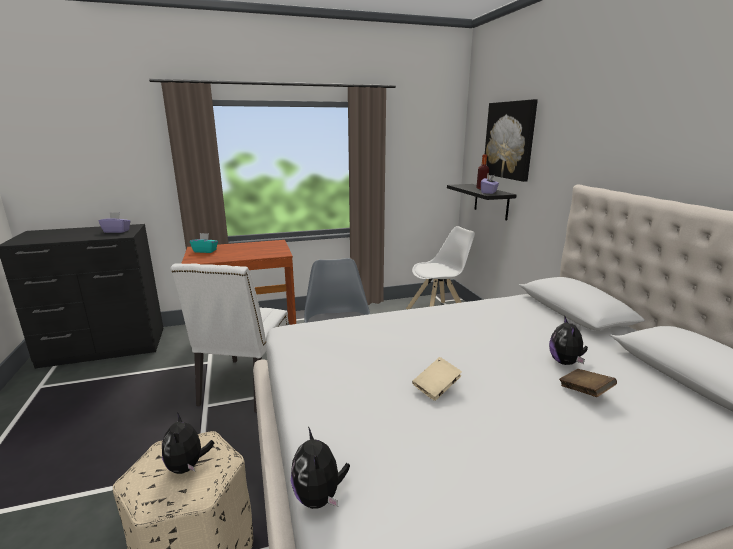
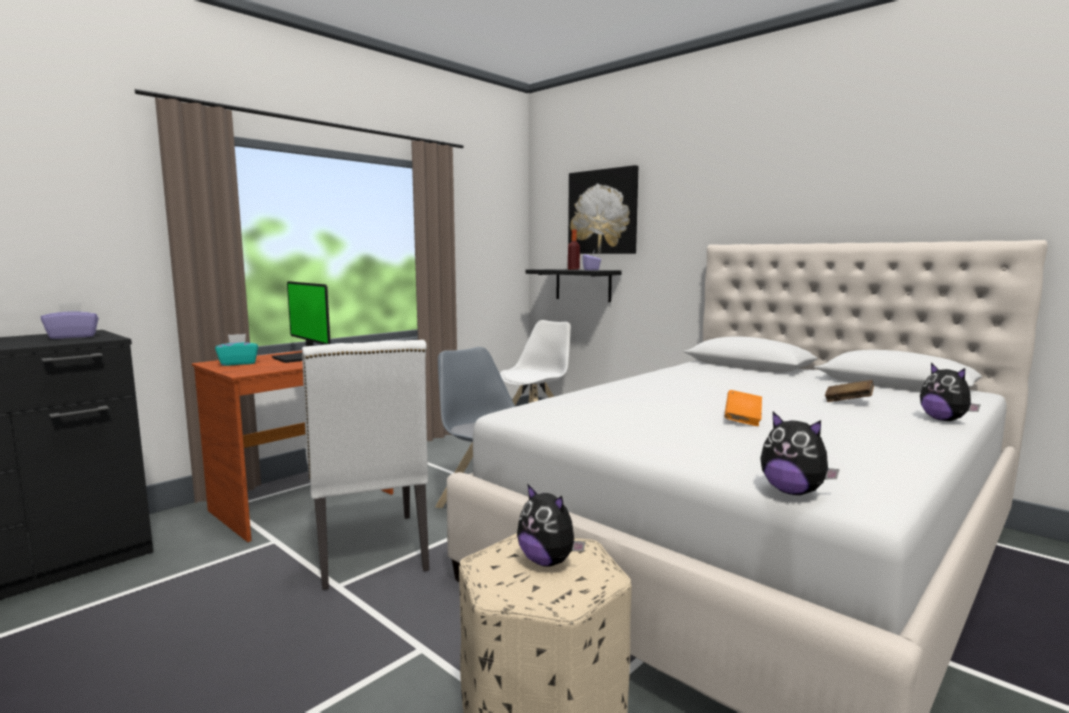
camera: 30 degrees left, 10 degrees down
beige book [412,357,462,401] -> orange book [725,390,762,426]
plush toy [549,317,588,365] -> plush toy moved to [920,363,980,421]
none -> monitor [272,281,331,363]

